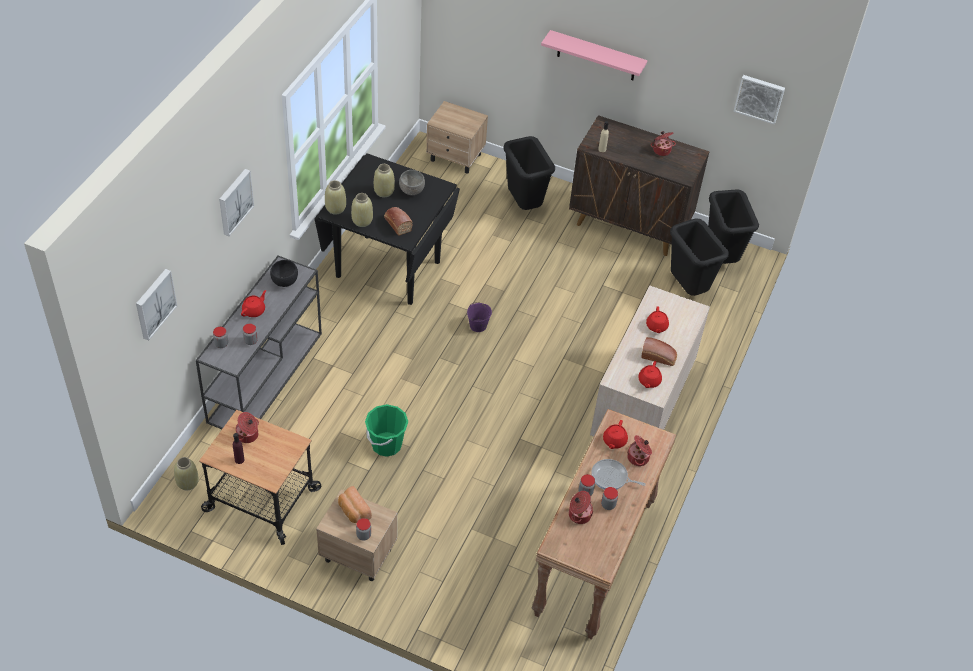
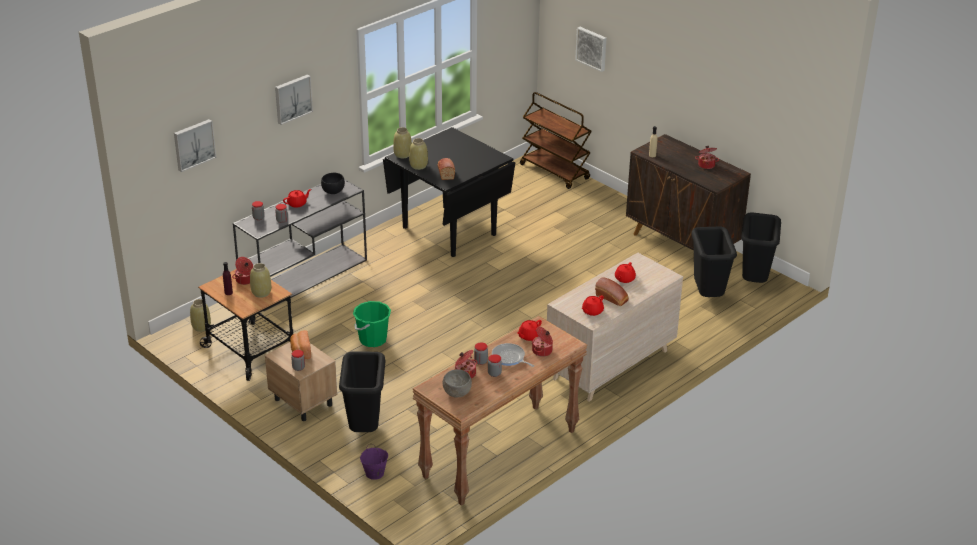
camera: 25 degrees right, 15 degrees down
beige vase [374,164,395,197] -> beige vase moved to [250,263,271,298]
grey bowl [399,170,425,195] -> grey bowl moved to [443,369,472,397]
beige nightstand [426,101,488,174] -> brown cart [520,92,592,189]
purple bucket [467,302,492,332] -> purple bucket moved to [360,444,388,480]
black trash can [503,136,555,210] -> black trash can moved to [339,352,386,432]
pink shelf [541,30,647,80] -> none
picture [734,75,785,124] -> picture moved to [575,27,607,72]

